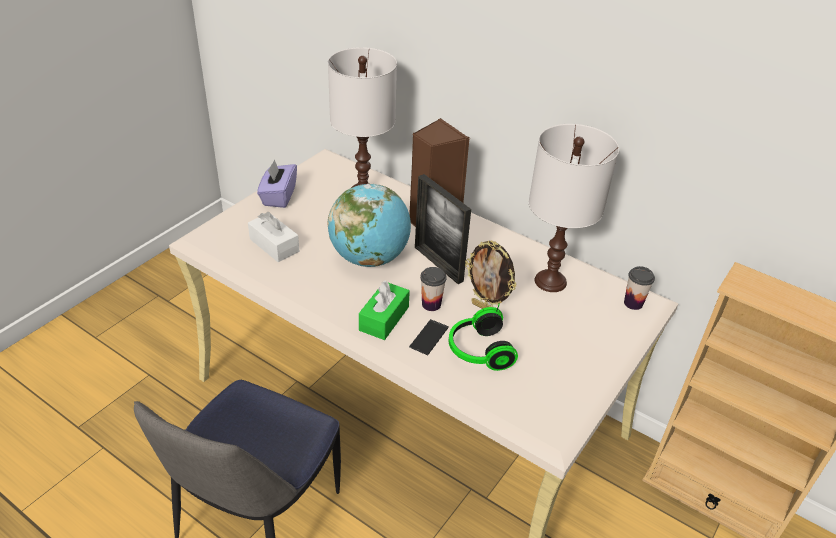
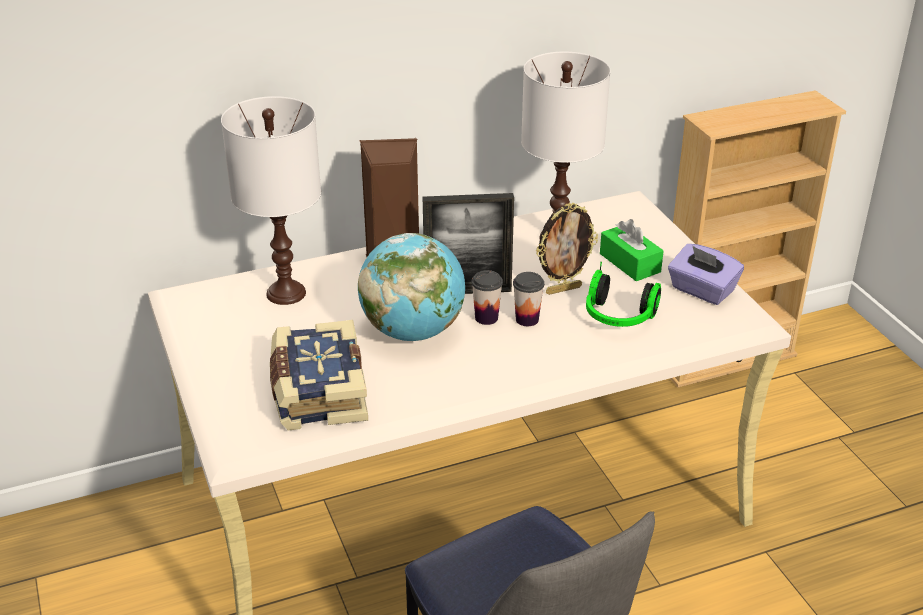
camera: 55 degrees left, 5 degrees down
white tissue box [248,212,299,262] -> book [270,320,368,431]
purple tissue box [257,159,297,208] -> purple tissue box moved to [668,244,744,305]
green tissue box [359,280,410,340] -> green tissue box moved to [600,219,664,281]
phone [409,319,449,355] -> none
cup [624,266,655,310] -> cup moved to [471,270,503,325]

